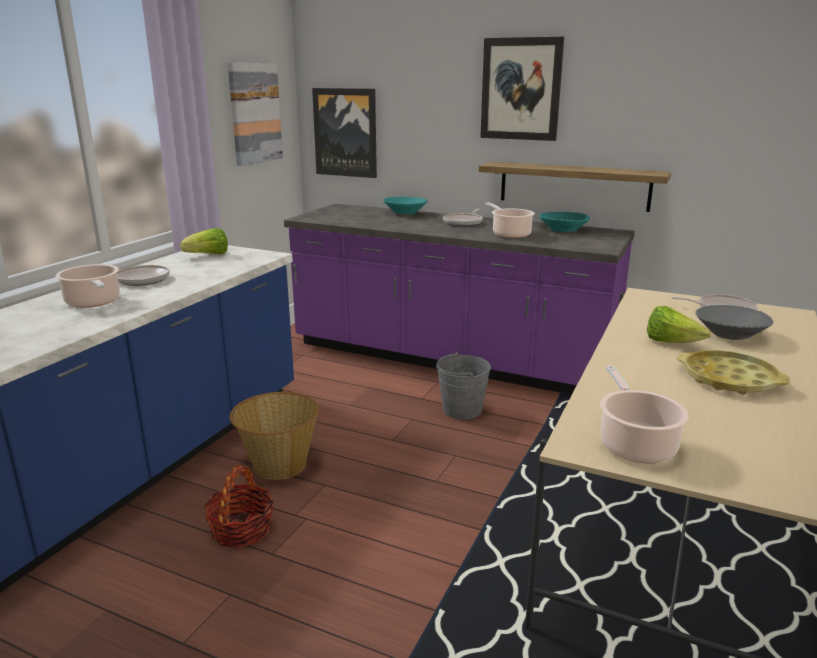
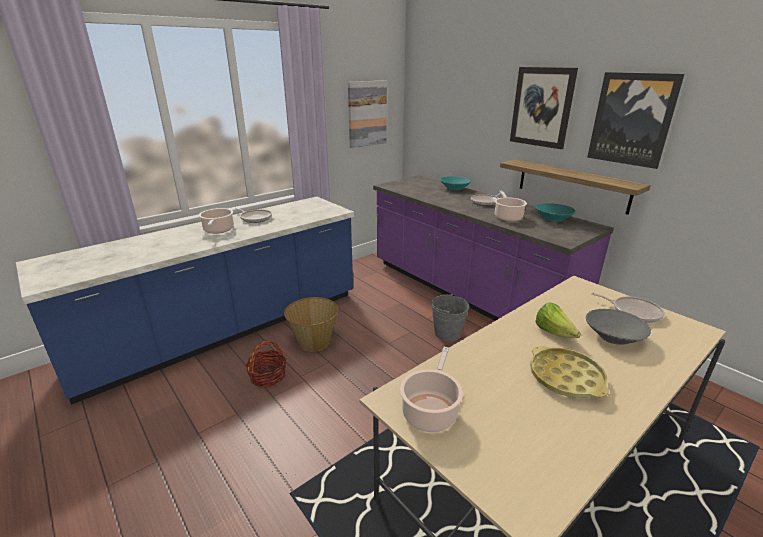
camera: 25 degrees right, 5 degrees up
lettuce [180,228,228,254] -> none
picture [312,88,377,178] -> picture moved to [587,72,684,169]

